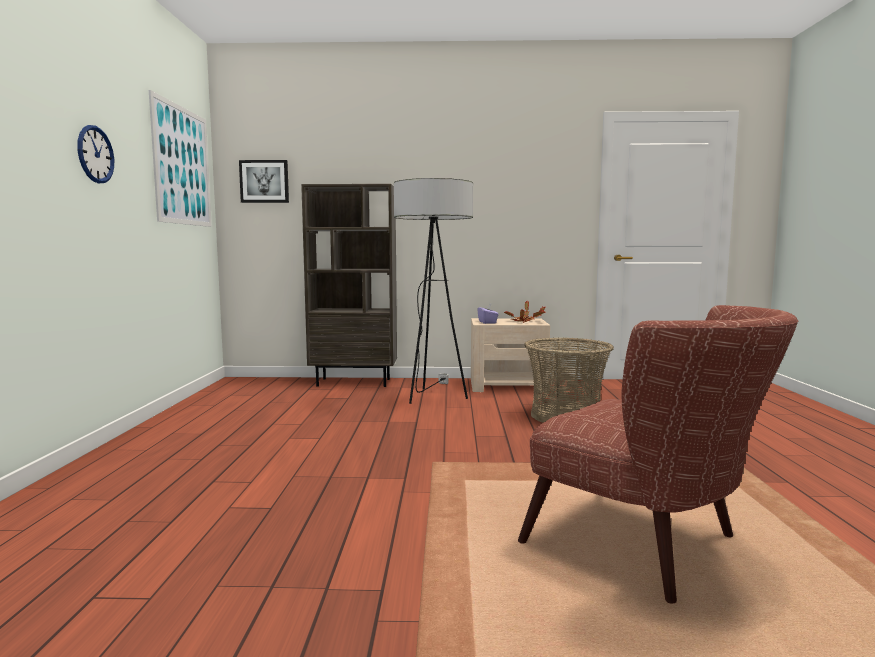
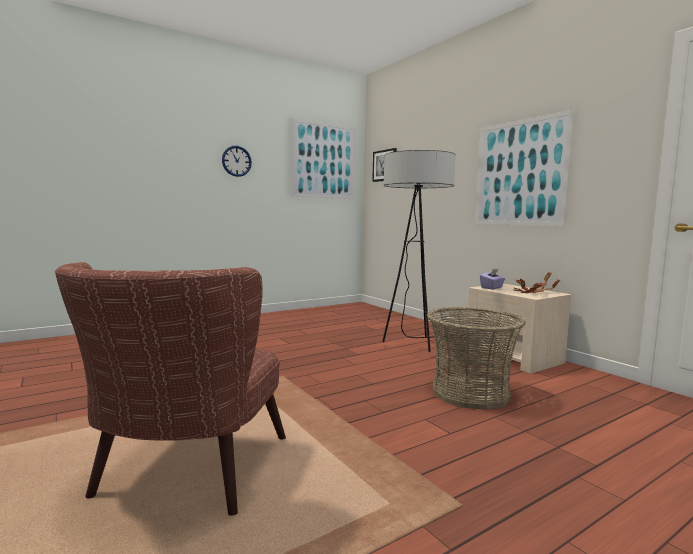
camera: 55 degrees right, 0 degrees up
brown bookcase [301,184,397,387] -> none
none -> picture [475,110,575,226]

